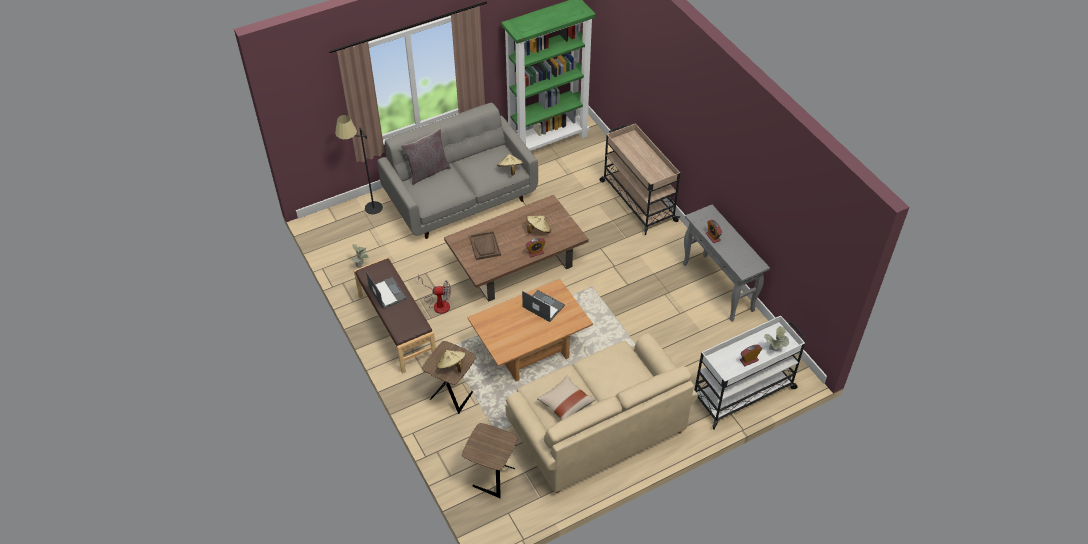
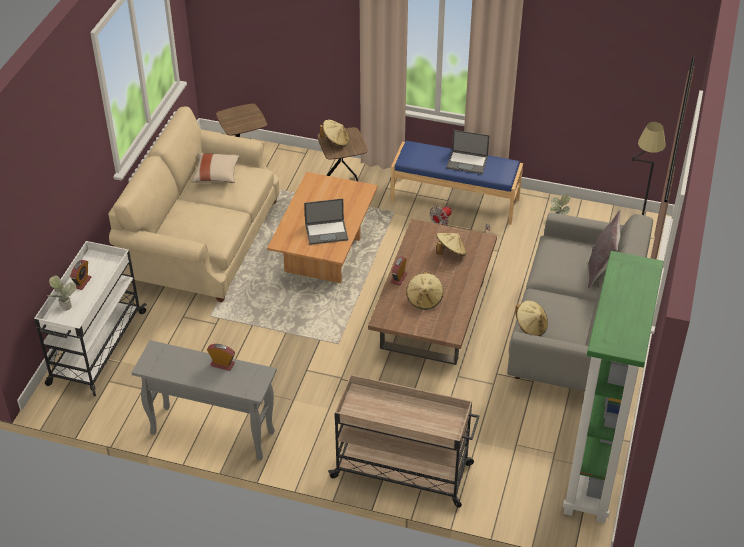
camera: 135 degrees right, 5 degrees down
brown bench [354,257,436,374] -> blue bench [391,141,523,225]
brown tray [469,231,501,260] -> beige hat [436,233,466,256]

